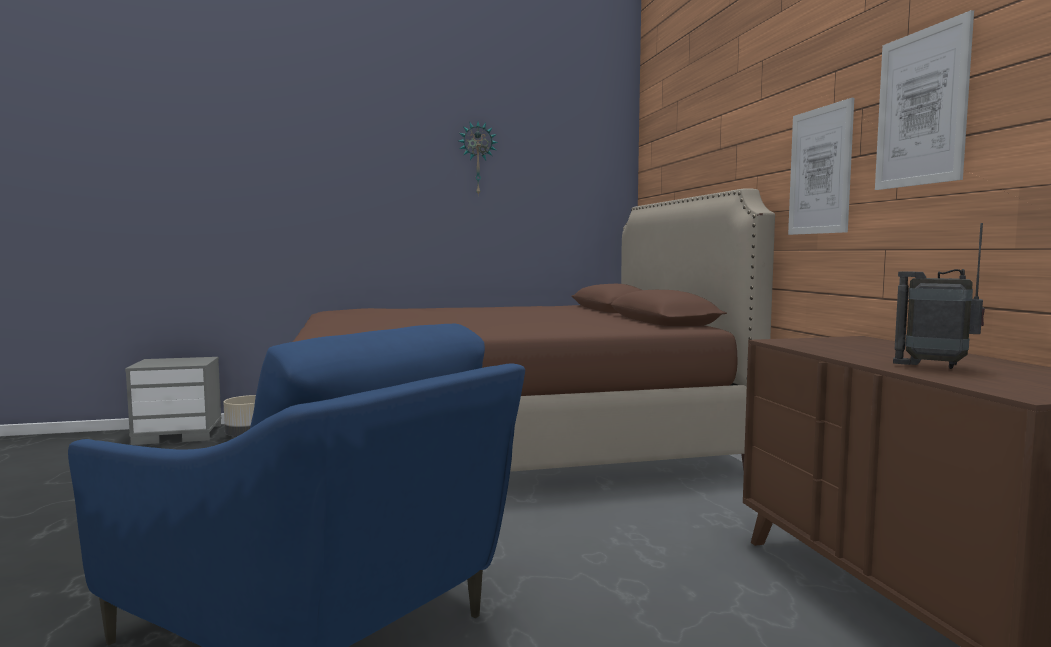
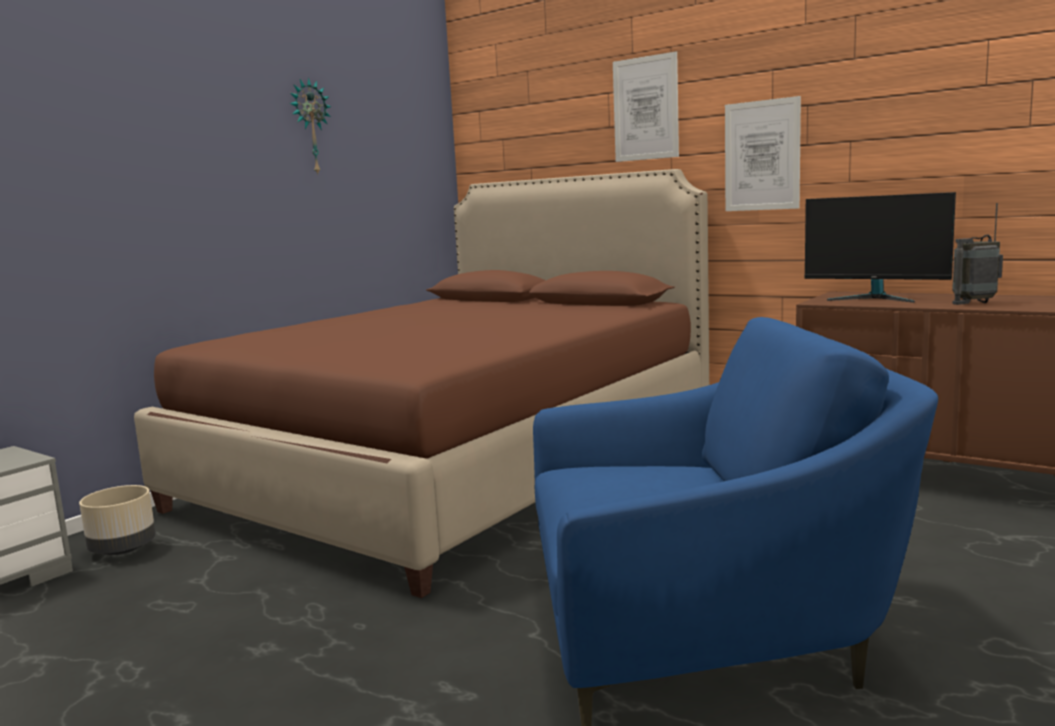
camera: 40 degrees left, 5 degrees up
picture [875,10,974,190] -> picture moved to [613,51,679,162]
none -> monitor [805,192,956,303]

